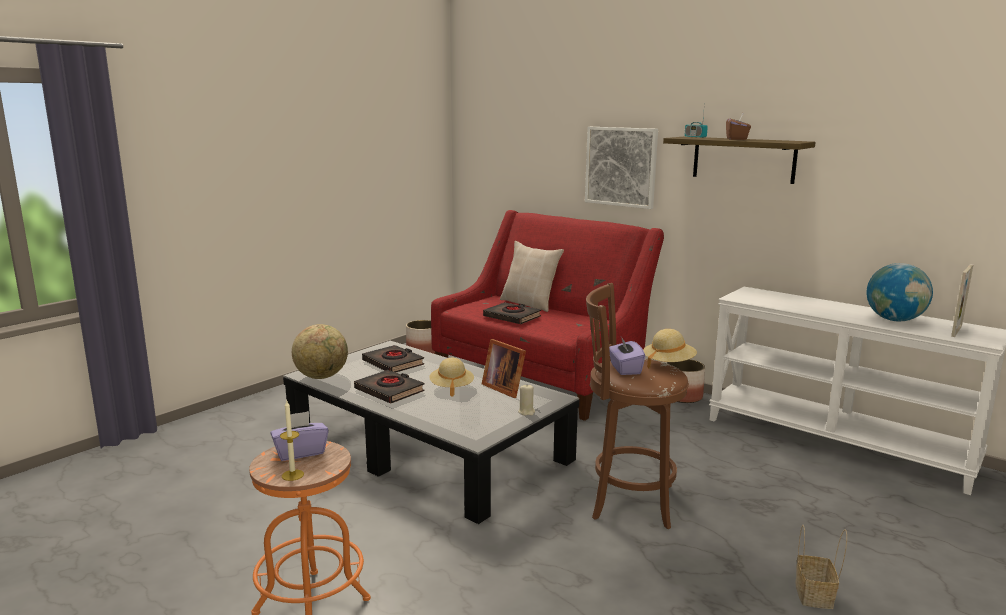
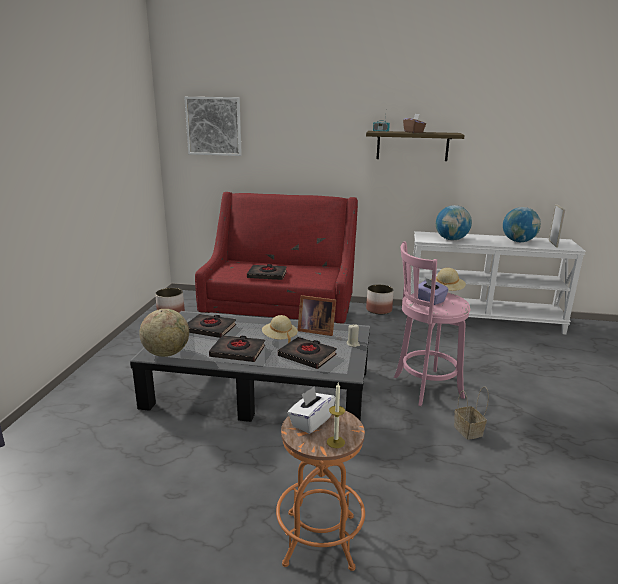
camera: 30 degrees left, 5 degrees up
purple tissue box [270,411,329,461] -> white tissue box [288,386,335,434]
beige pillow [500,241,564,312] -> none
picture [585,127,658,209] -> picture moved to [184,97,242,156]
brown stool [586,283,689,529] -> pink stool [394,241,470,406]
basket [795,525,847,609] -> basket moved to [454,386,489,440]
none -> black book [278,337,337,369]
none -> globe [436,205,472,240]

